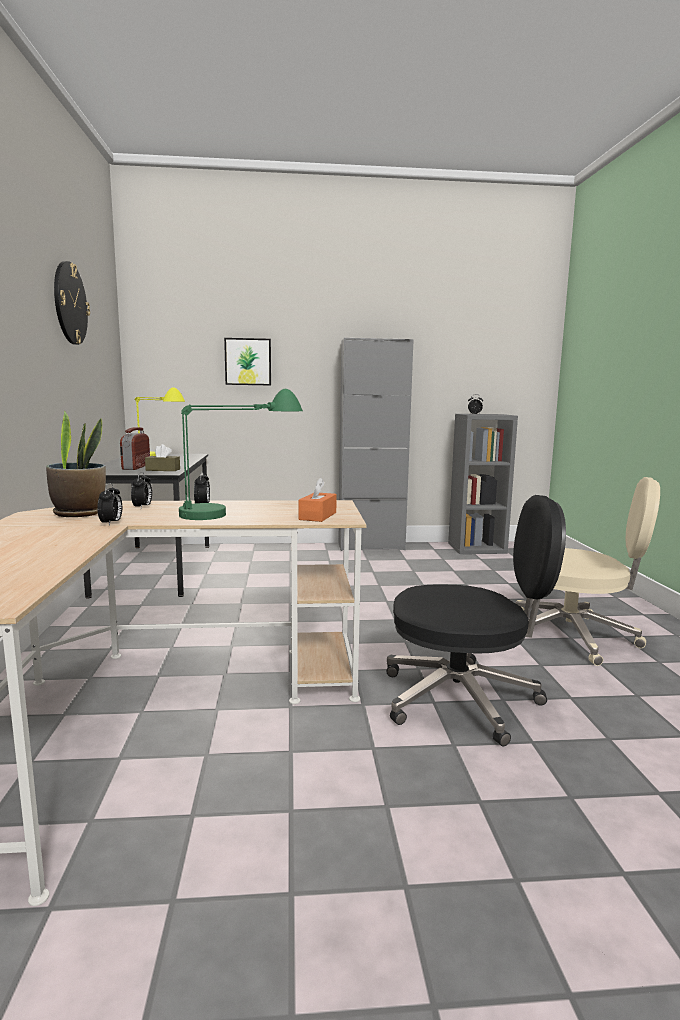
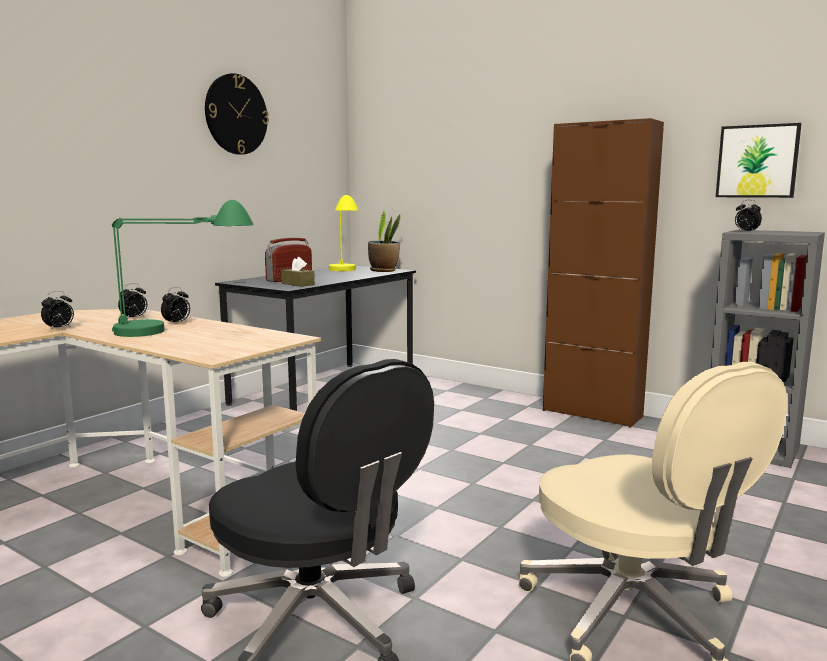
camera: 40 degrees right, 0 degrees up
potted plant [46,411,106,517] -> potted plant moved to [368,210,401,272]
picture [224,338,271,385] -> picture moved to [716,123,802,198]
orange tissue box [298,477,337,522] -> none
grey cabinet [338,338,414,551] -> brown cabinet [543,118,664,428]

